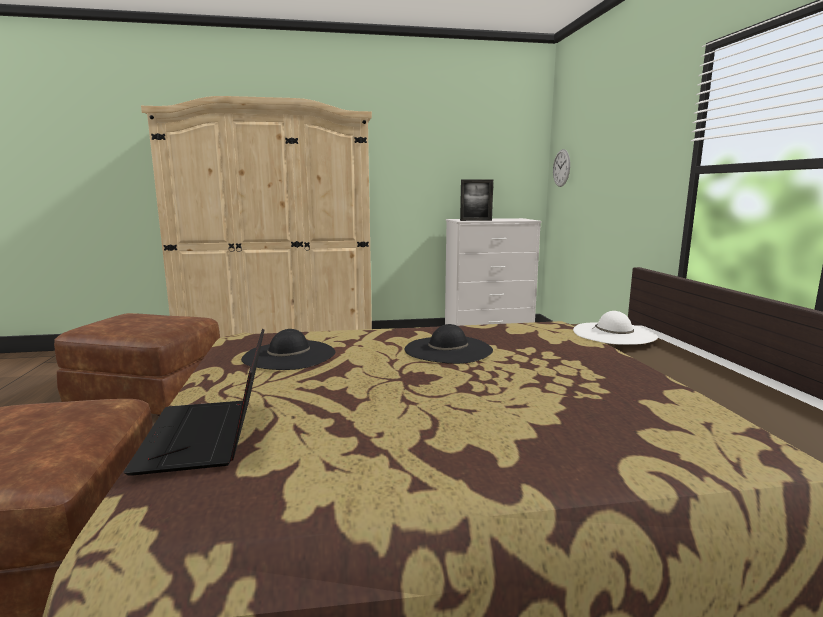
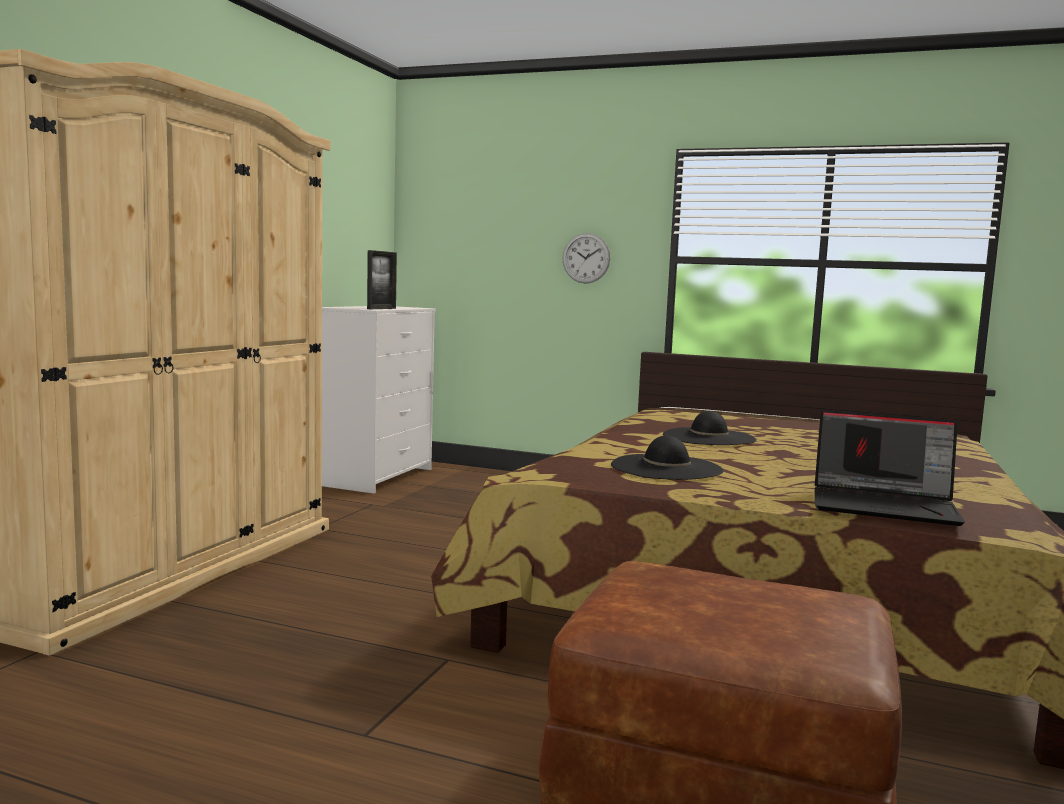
camera: 60 degrees left, 5 degrees down
brown ottoman [54,313,220,416] -> none
wall clock [553,149,570,187] -> wall clock moved to [562,233,610,284]
white hat [573,311,658,345] -> none

